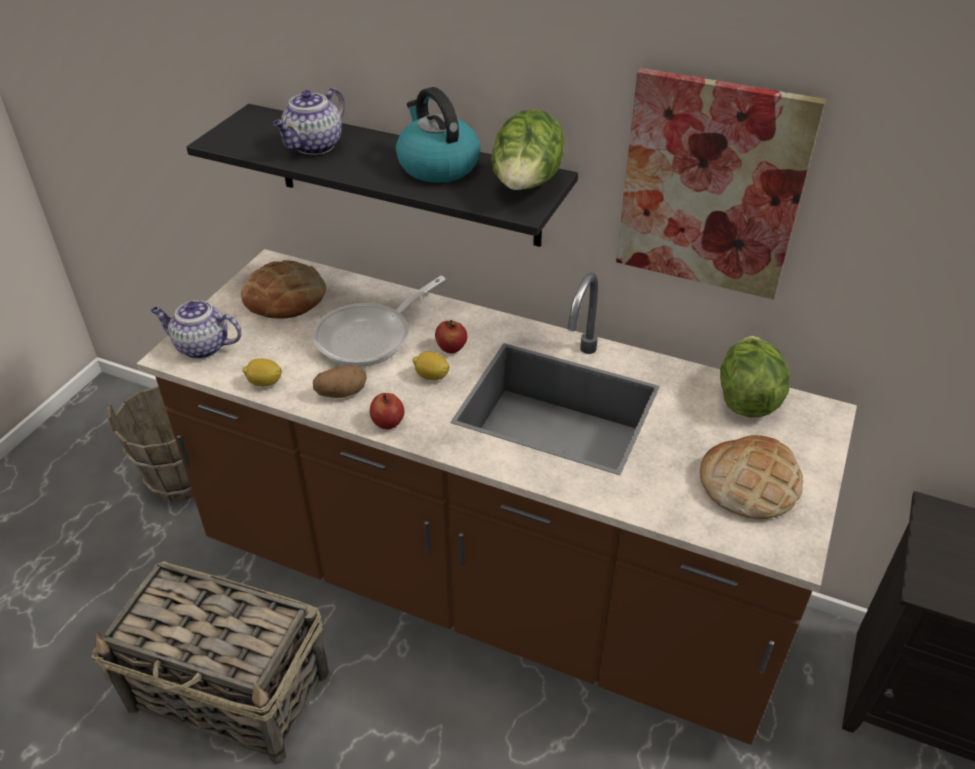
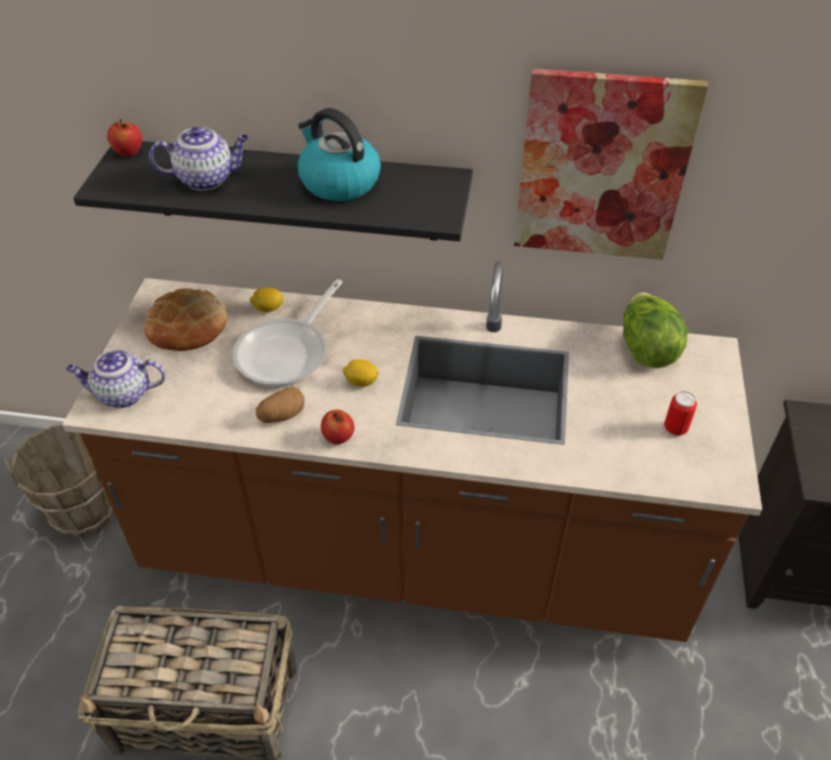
camera: 15 degrees left, 5 degrees up
lemon [242,358,282,386] -> lemon moved to [250,288,284,312]
teapot [273,88,345,155] -> teapot turned 120 degrees counterclockwise [149,127,249,190]
apple [435,320,467,354] -> apple moved to [107,119,142,157]
lettuce [491,109,565,190] -> none
bread [700,435,803,519] -> can [664,392,697,437]

